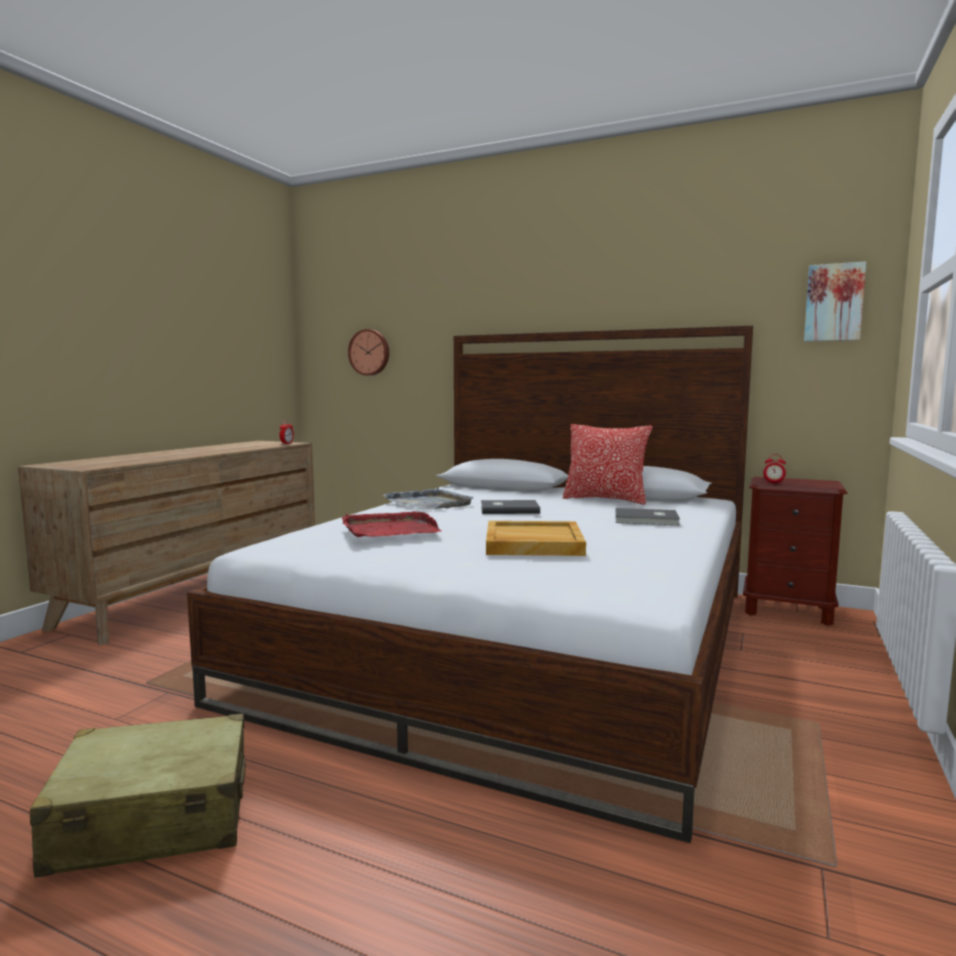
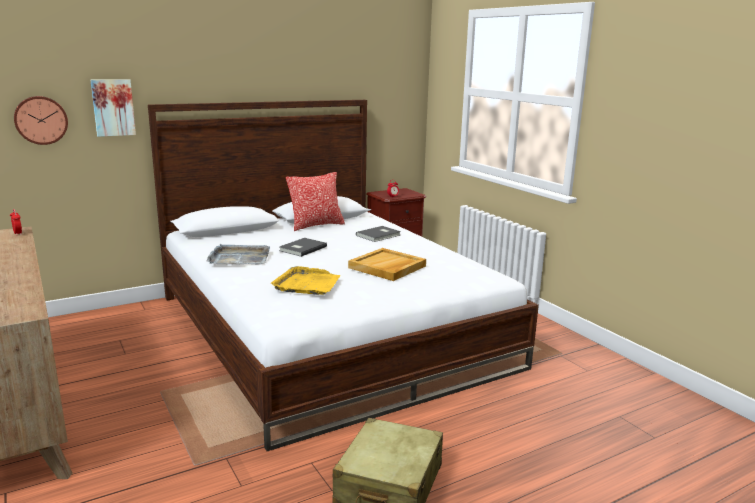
camera: 55 degrees left, 10 degrees up
red tray [342,511,441,537] -> yellow tray [271,266,340,295]
picture [804,261,866,342] -> picture moved to [90,79,136,137]

